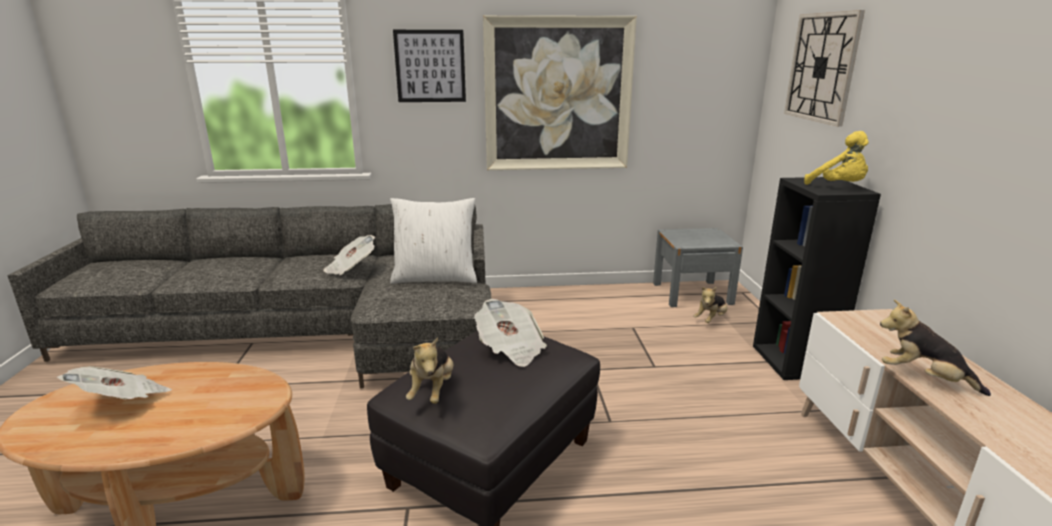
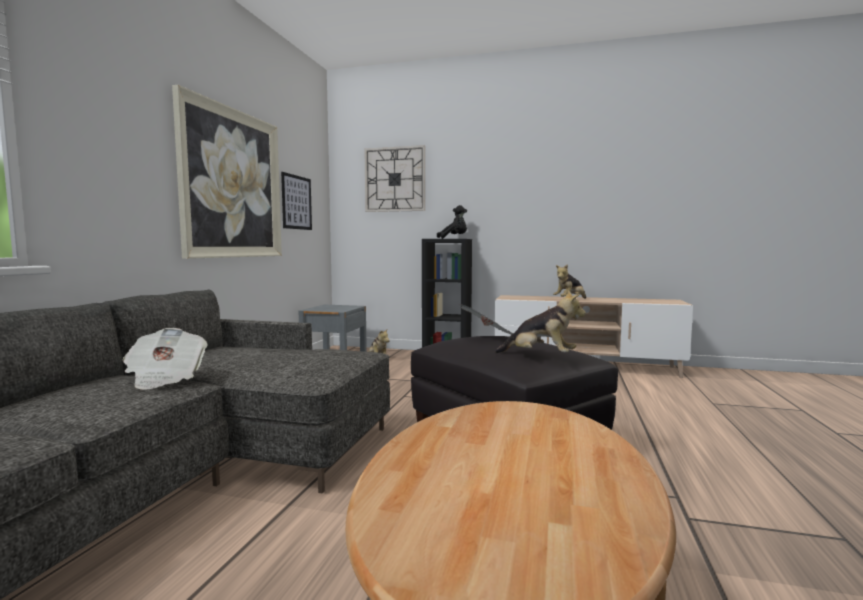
camera: 70 degrees left, 15 degrees down
newspaper [57,366,172,399] -> none
white pillow [390,198,477,284] -> none
picture [393,30,466,102] -> picture moved to [281,172,312,230]
yellow plush toy [804,131,869,185] -> black plush toy [437,205,467,239]

